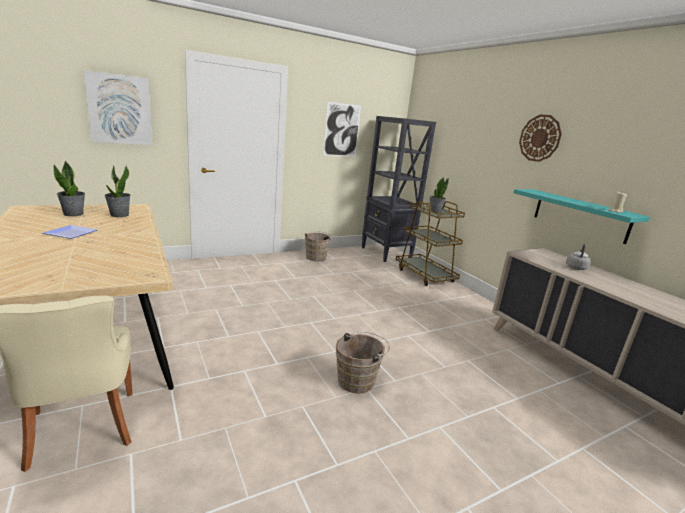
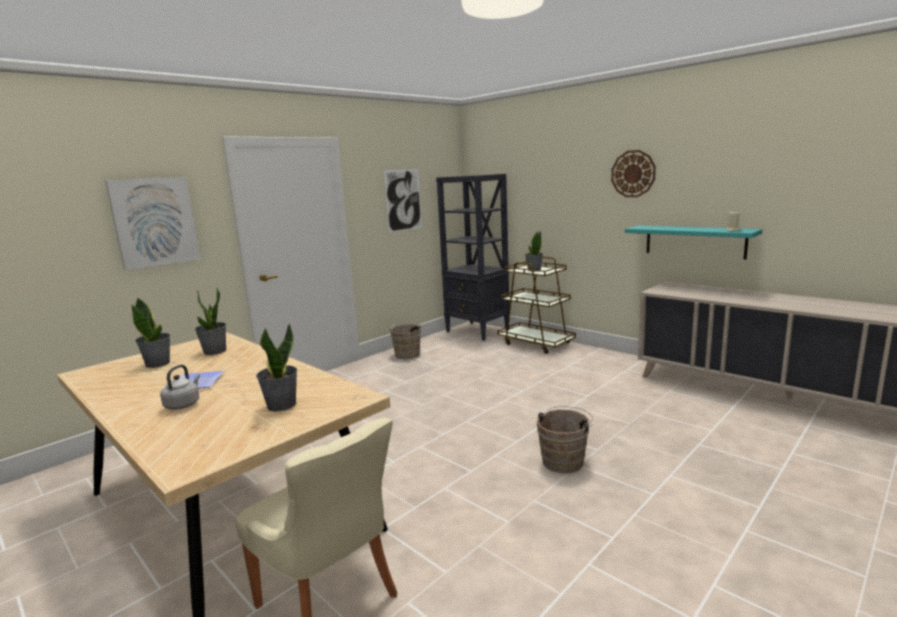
camera: 15 degrees left, 5 degrees down
grey kettle [566,244,591,270] -> grey kettle moved to [160,365,200,410]
none -> potted plant [256,324,297,412]

